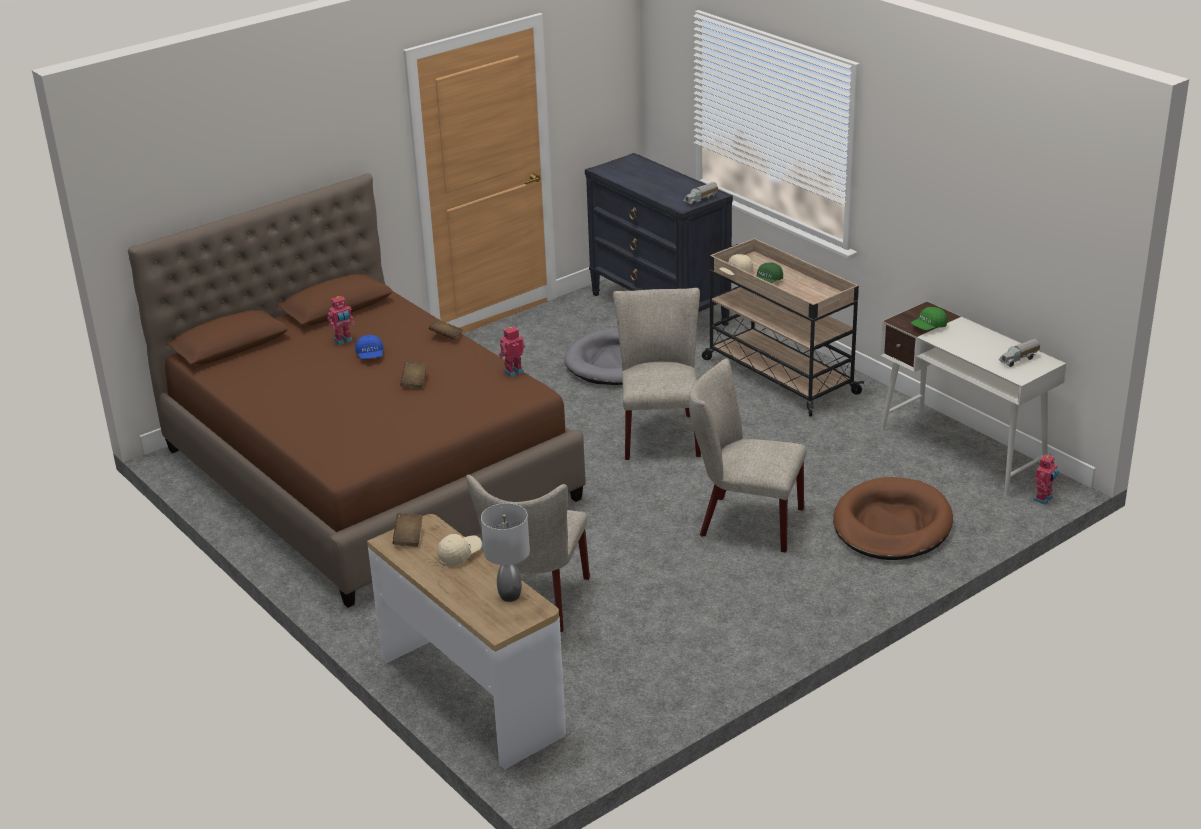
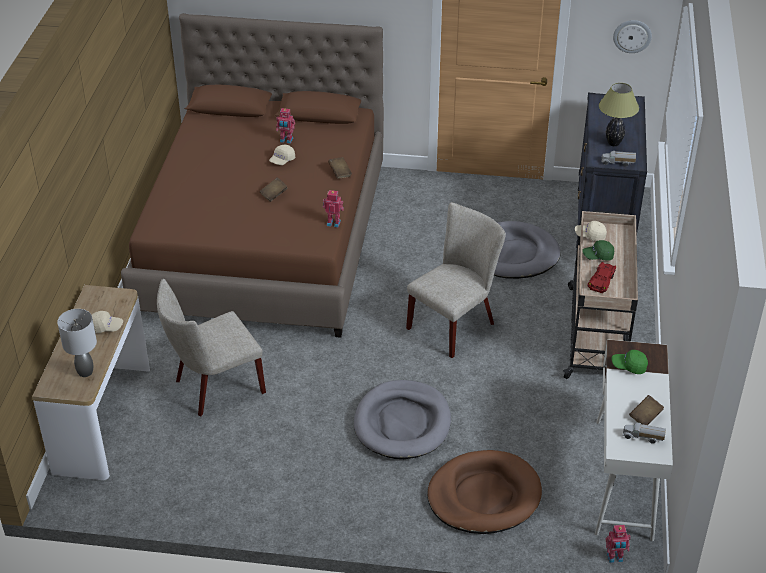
camera: 45 degrees right, 10 degrees up
blue cap [355,335,384,359] -> beige cap [269,144,295,165]
brown book [393,513,423,547] -> brown book moved to [629,395,664,425]
beige chair [689,359,806,553] -> grey dog bed [354,380,451,459]
none -> red toy car [587,262,616,293]
none -> table lamp [599,83,639,146]
none -> wall clock [613,20,652,53]

